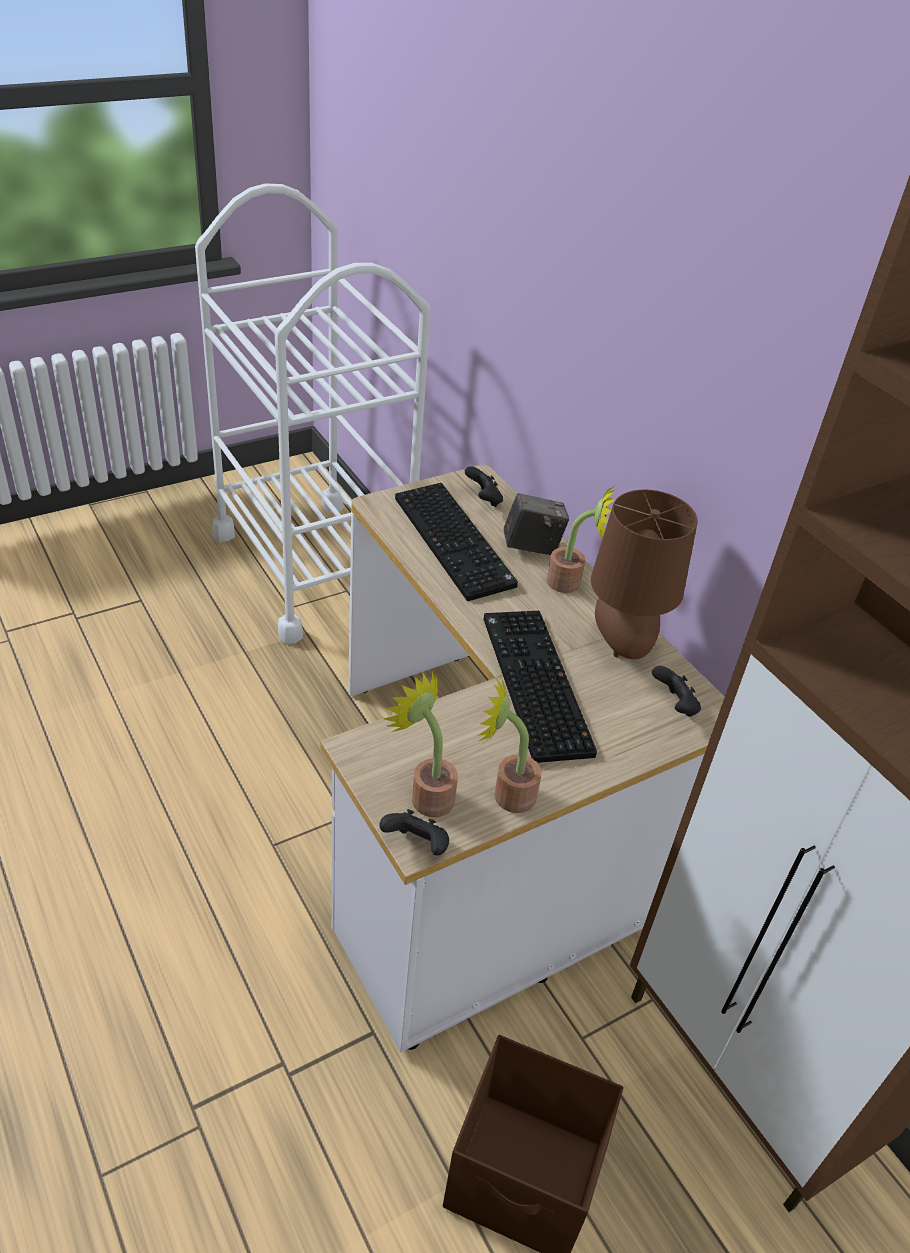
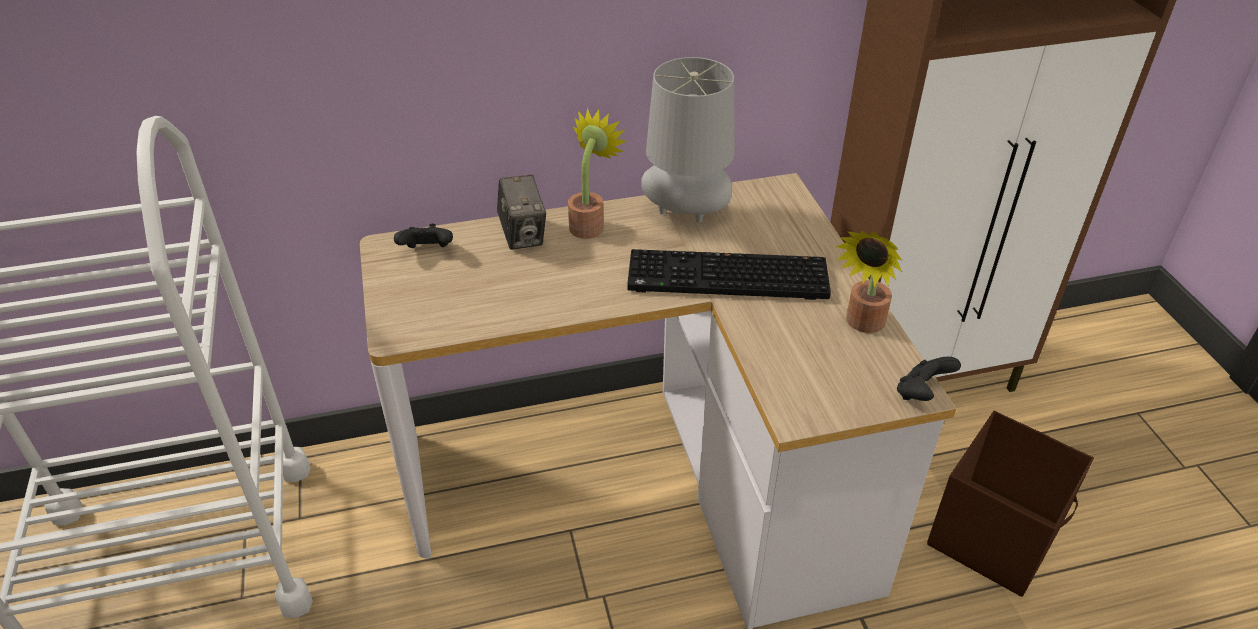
camera: 70 degrees left, 0 degrees up
potted plant [384,670,458,817] -> none
keyboard [395,483,518,601] -> none
camera [503,493,569,555] -> camera turned 150 degrees clockwise [497,175,546,250]
brown table lamp [591,489,698,659] -> grey table lamp [641,57,734,223]
black game controller [652,666,701,717] -> none

